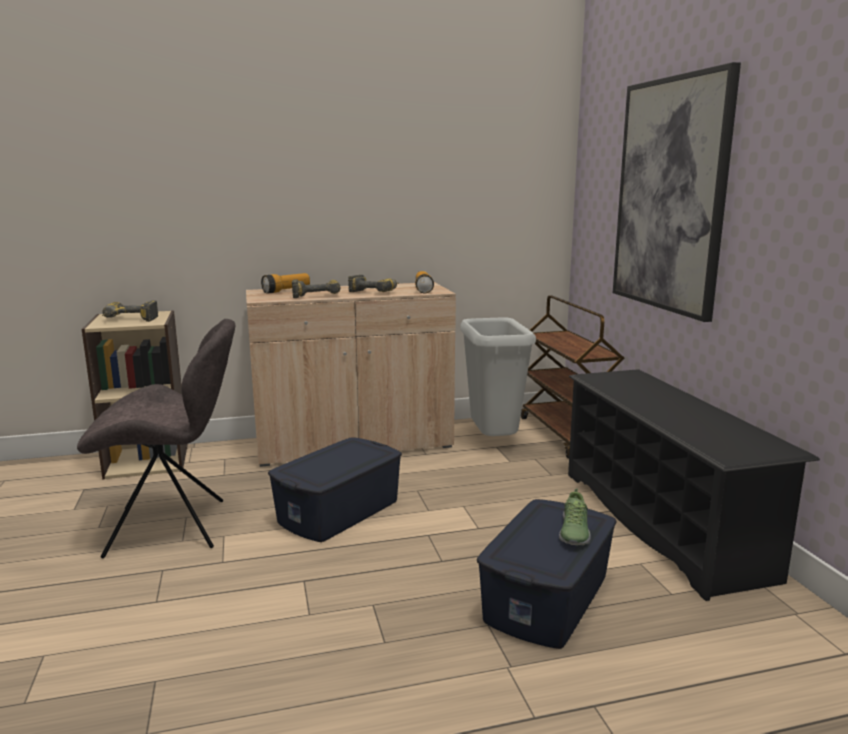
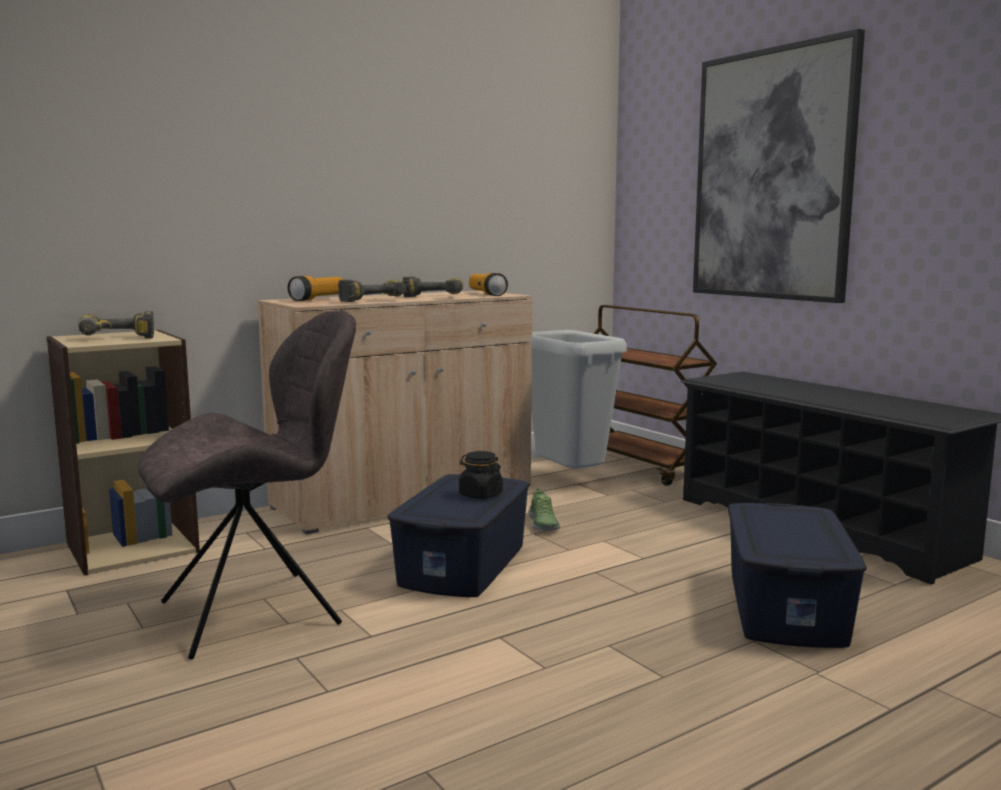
camera: 20 degrees left, 5 degrees down
shoe [559,488,591,546] -> shoe moved to [528,488,560,531]
none -> black jar [459,451,503,499]

